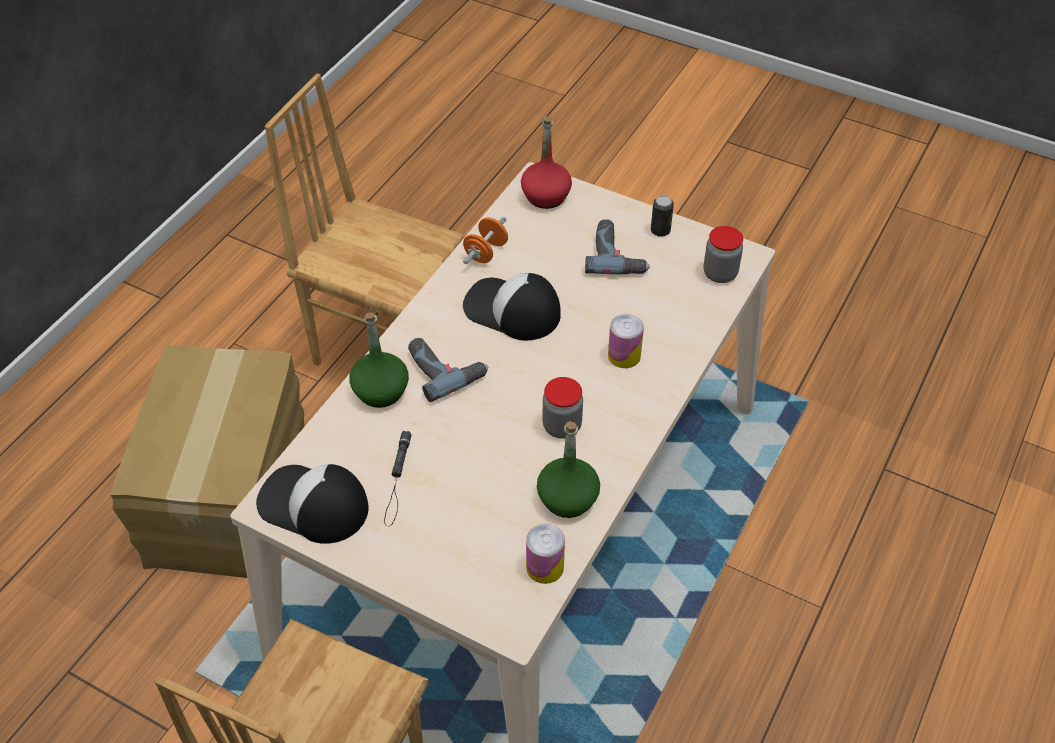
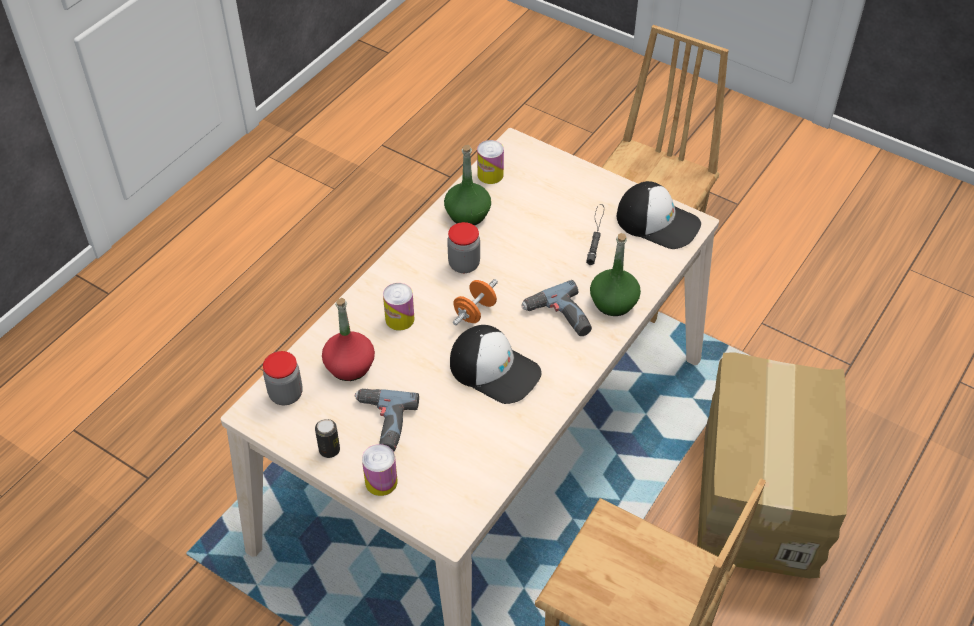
camera: 175 degrees left, 0 degrees up
orange dumbbell [463,217,508,264] -> orange dumbbell moved to [453,279,498,325]
red bottle [521,116,572,209] -> red bottle moved to [322,298,375,381]
none -> can [362,444,398,496]

